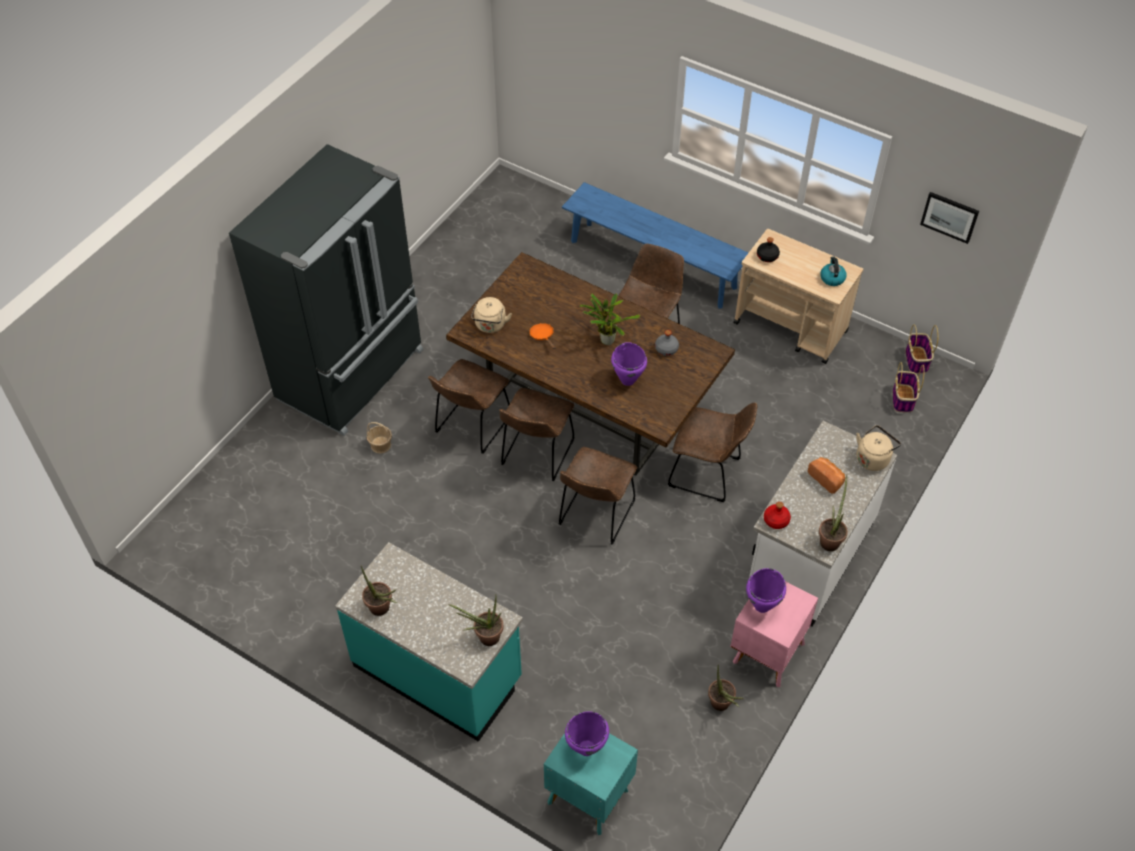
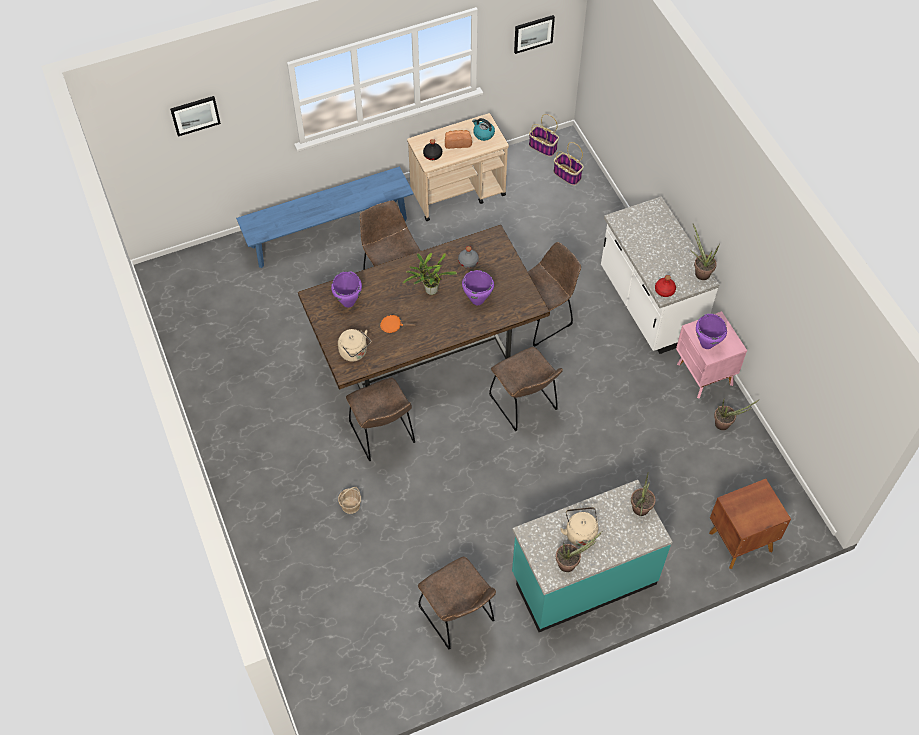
camera: 55 degrees left, 5 degrees up
black fridge [229,144,423,436] -> none
brown chair [499,388,574,481] -> brown chair moved to [418,557,496,650]
turquoise nightstand [544,733,638,835] -> brown nightstand [709,479,791,569]
purple cooking pot [565,711,609,756] -> purple cooking pot moved to [331,271,362,307]
bread [808,457,845,494] -> bread moved to [445,130,472,149]
beige kettle [856,425,901,471] -> beige kettle moved to [560,507,598,547]
none -> picture [170,96,221,136]

